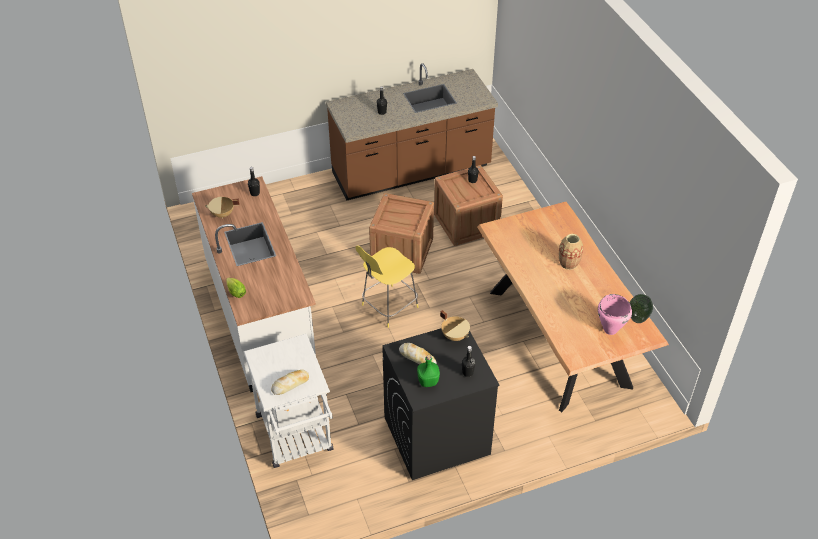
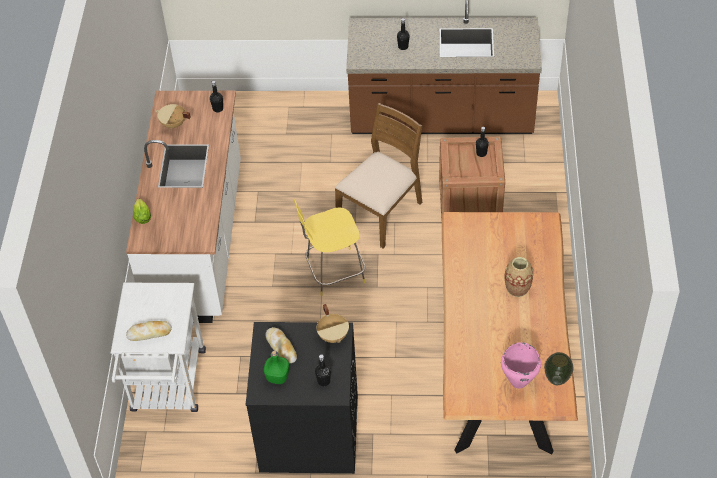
camera: 25 degrees right, 5 degrees up
crate [369,193,434,274] -> brown chair [335,103,422,248]

